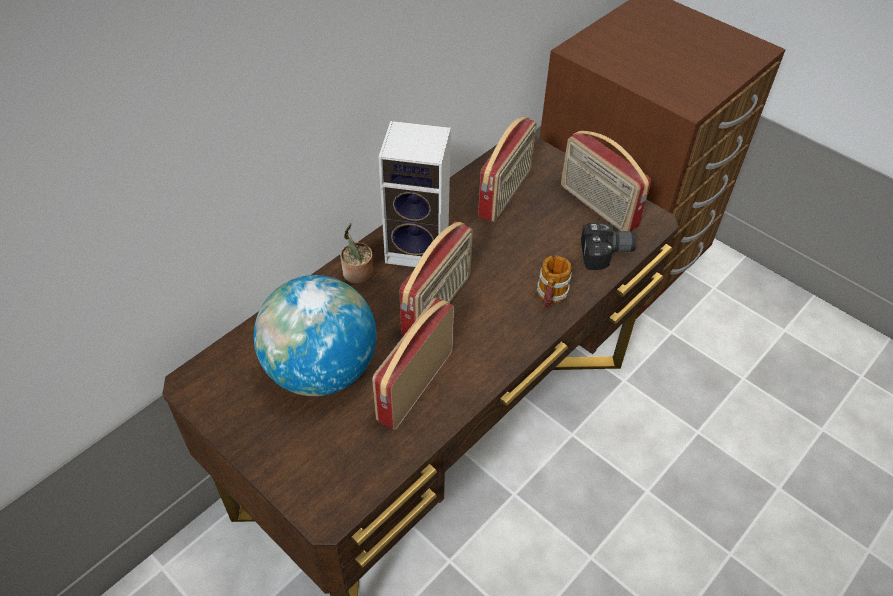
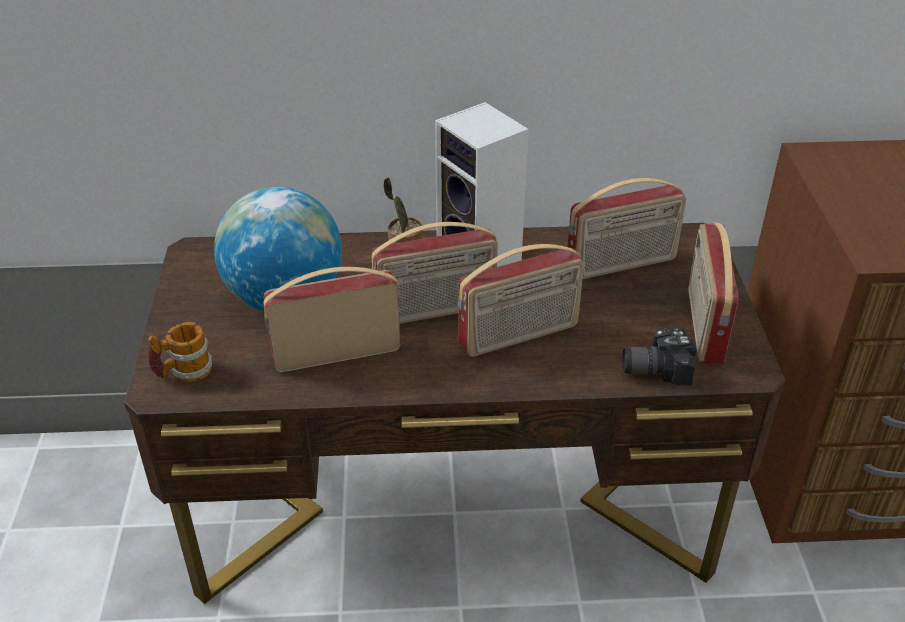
camera: 45 degrees right, 10 degrees down
mug [537,256,572,309] -> mug moved to [147,322,212,383]
camera [581,223,636,270] -> camera turned 135 degrees clockwise [622,327,696,385]
none -> radio [458,244,584,357]

